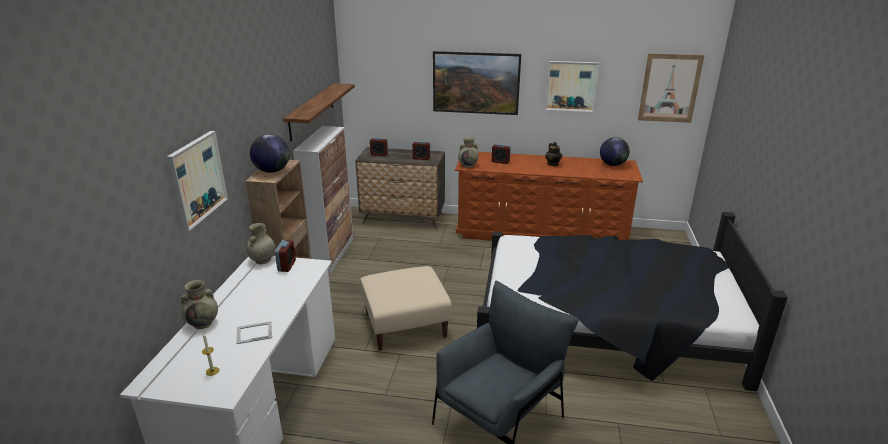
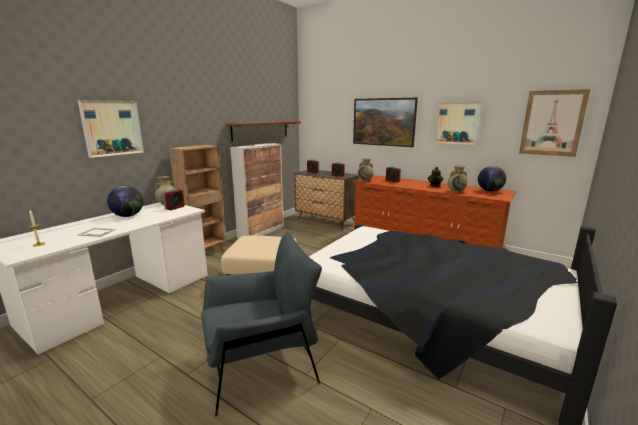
camera: 25 degrees right, 10 degrees down
beige vase [181,280,218,329] -> beige vase moved to [448,166,467,193]
globe [250,134,290,173] -> globe moved to [107,186,143,217]

